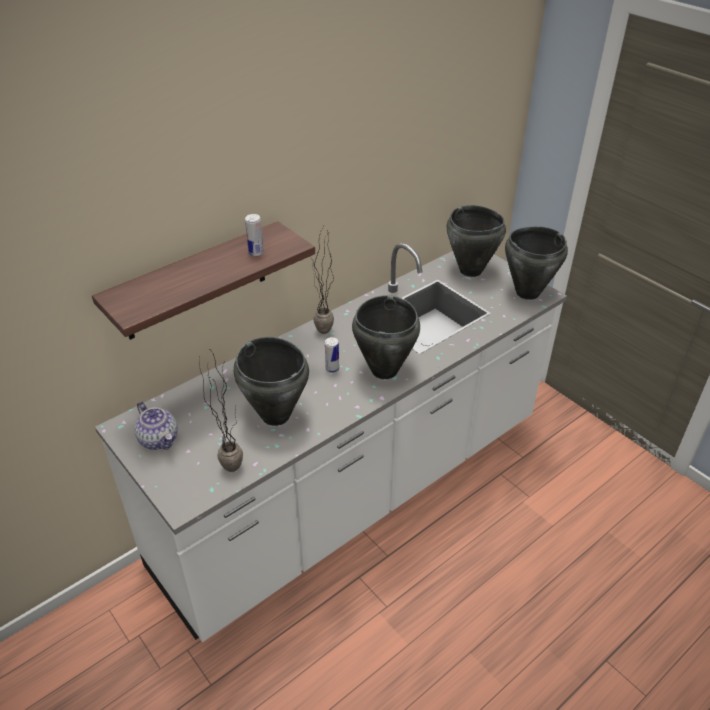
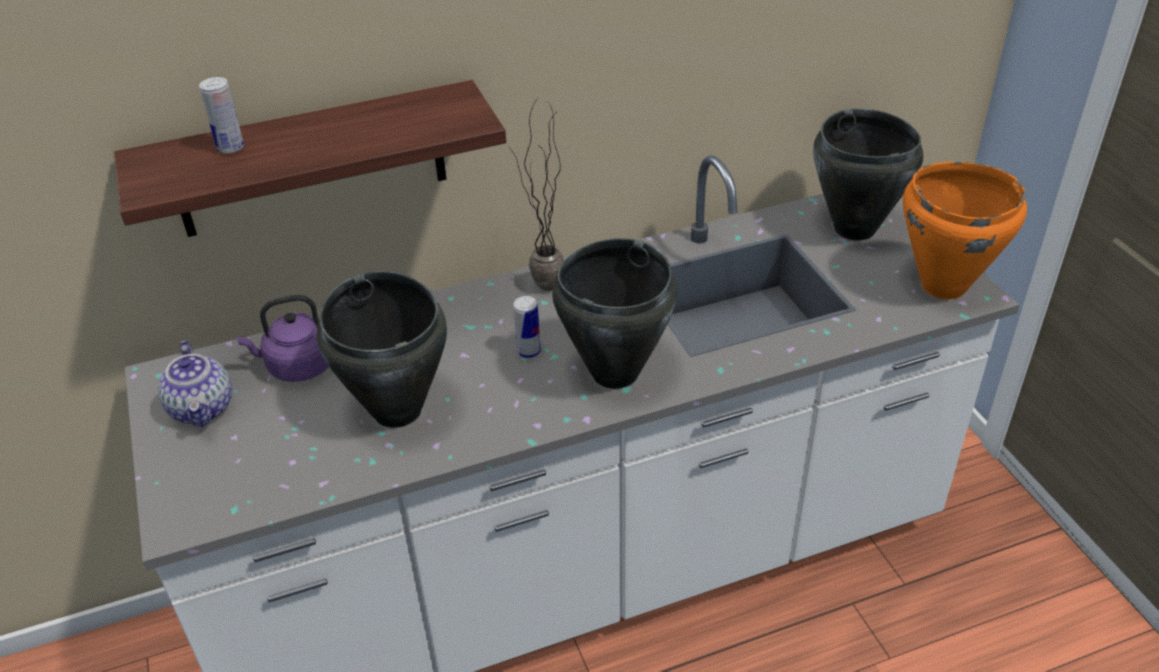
camera: 20 degrees right, 0 degrees up
potted plant [199,348,243,472] -> none
can [245,214,264,256] -> can moved to [199,77,244,154]
black cooking pot [505,226,568,300] -> orange cooking pot [903,162,1027,299]
none -> purple kettle [236,295,329,382]

